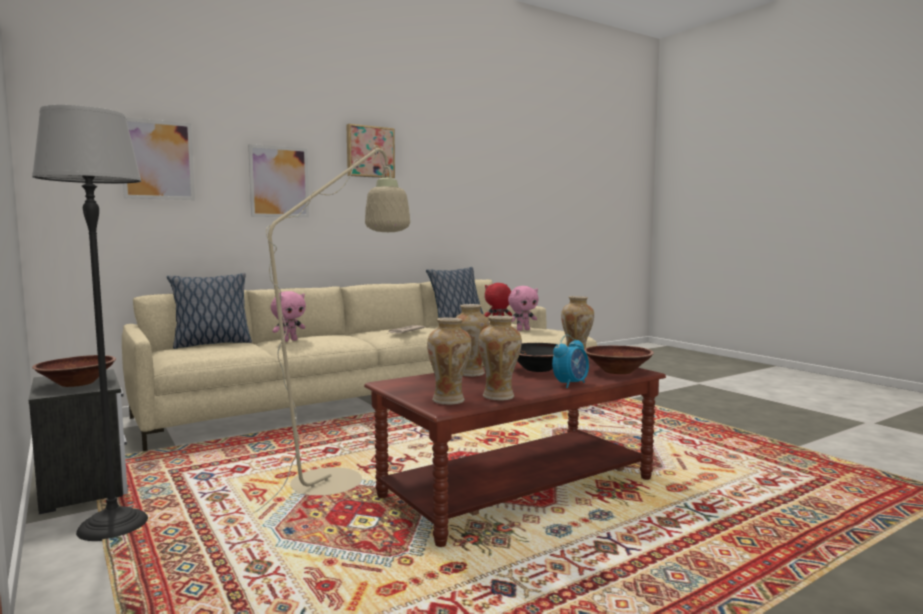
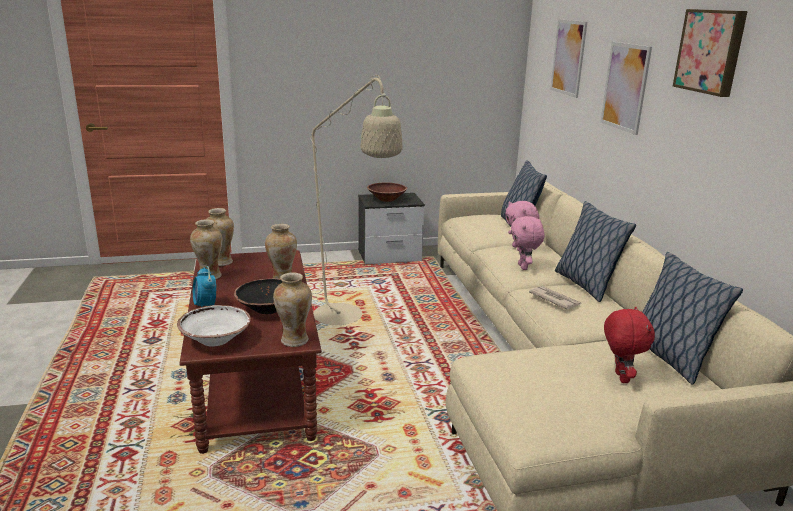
camera: 110 degrees right, 15 degrees up
floor lamp [32,105,148,541] -> none
pink plush toy [508,286,539,331] -> pink plush toy moved to [511,216,545,270]
brown bowl [584,346,654,374] -> white bowl [177,305,251,347]
none -> pillow [555,201,636,302]

